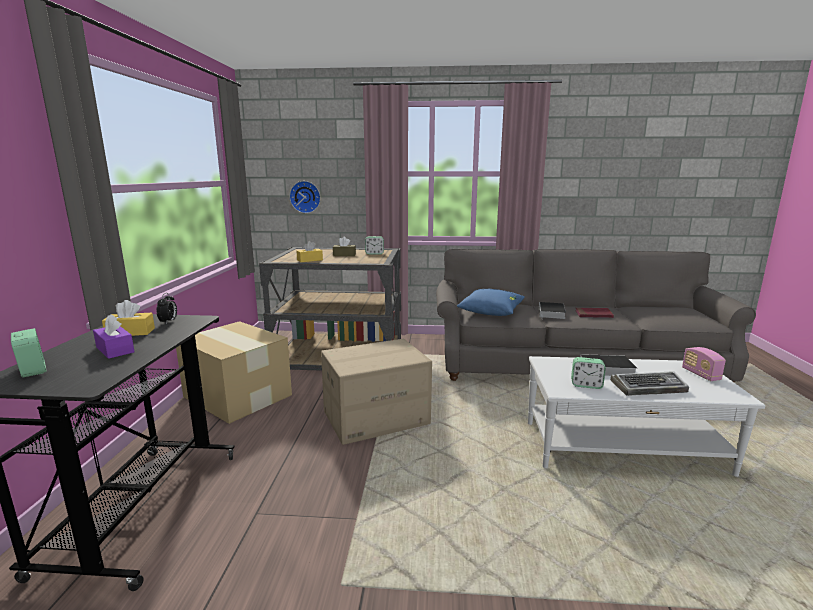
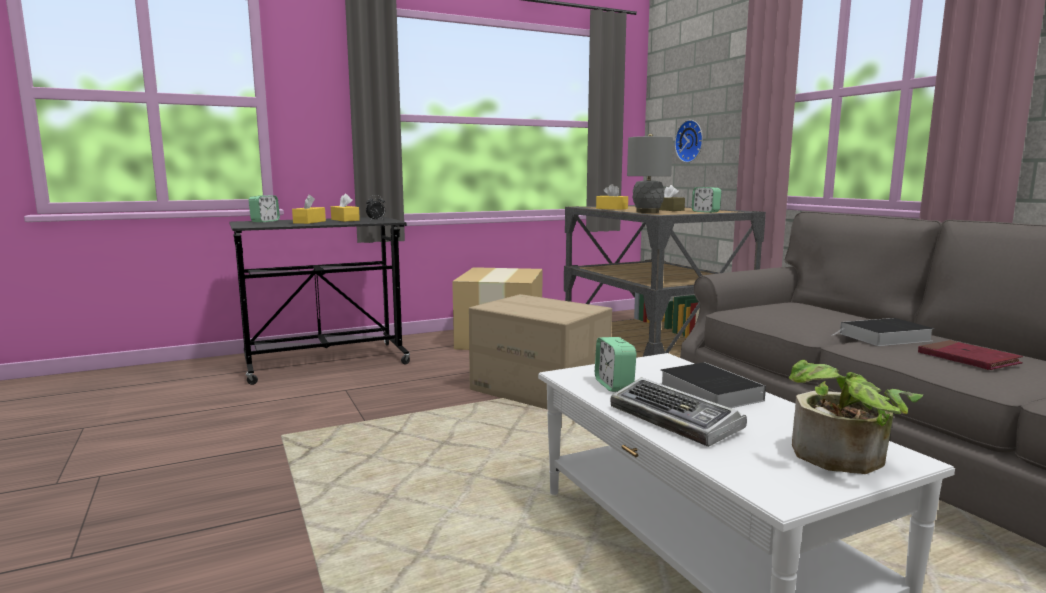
camera: 60 degrees right, 5 degrees down
purple tissue box [93,314,135,359] -> yellow tissue box [292,195,326,224]
blue pillow [457,289,525,316] -> none
radio [682,347,726,381] -> potted plant [789,360,923,474]
none -> grey table lamp [627,134,673,213]

